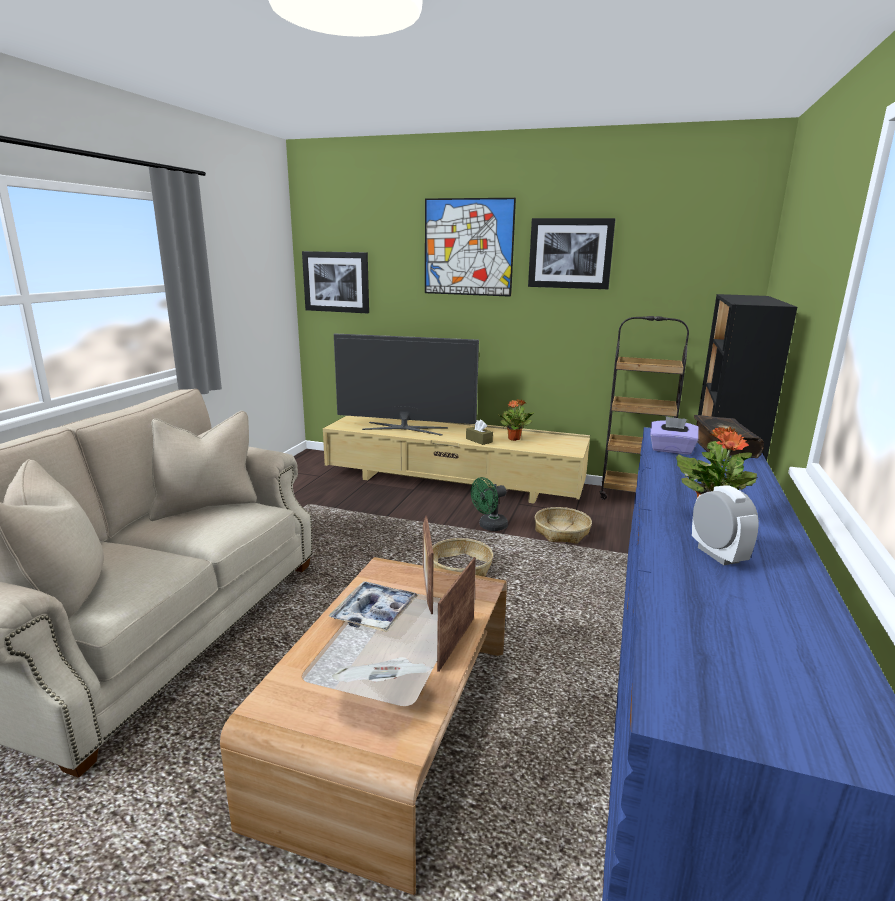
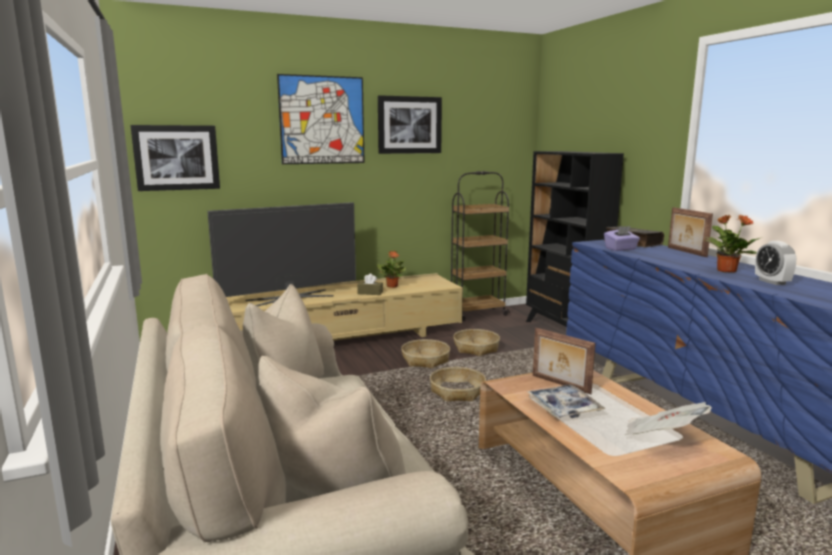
camera: 40 degrees left, 5 degrees down
picture frame [437,557,476,672] -> picture frame moved to [668,207,713,257]
green fan [471,477,508,531] -> basket [401,339,450,368]
alarm clock [692,485,759,565] -> alarm clock turned 135 degrees counterclockwise [755,241,796,285]

